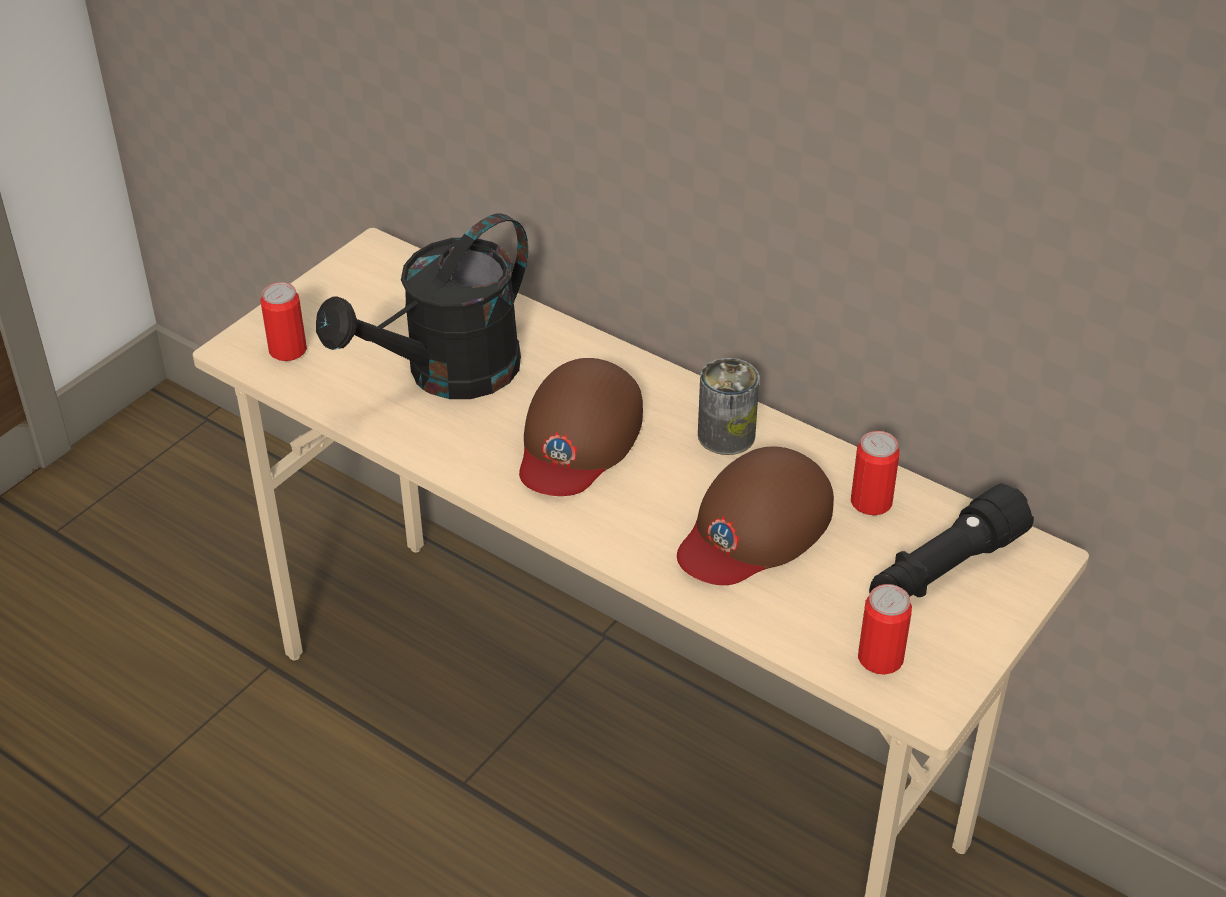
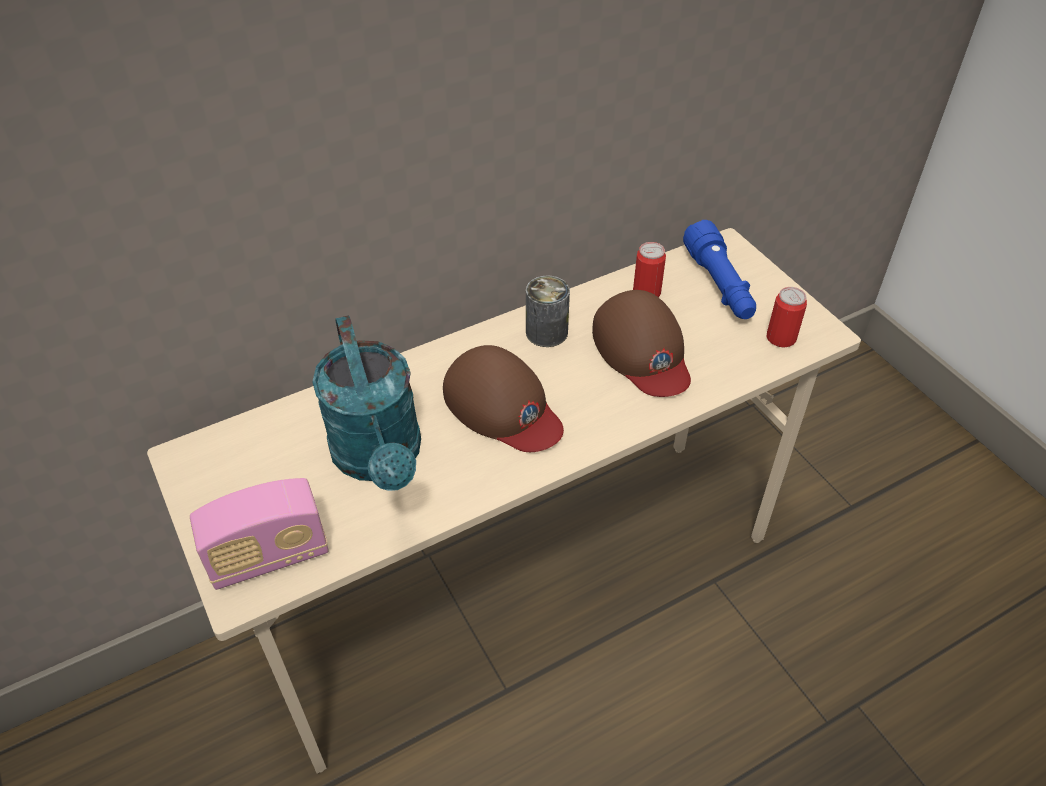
camera: 65 degrees left, 5 degrees up
can [260,282,307,361] -> radio [190,478,329,590]
black watering can [316,213,528,399] -> turquoise watering can [312,315,421,491]
black flashlight [869,483,1034,597] -> blue flashlight [683,220,756,319]

